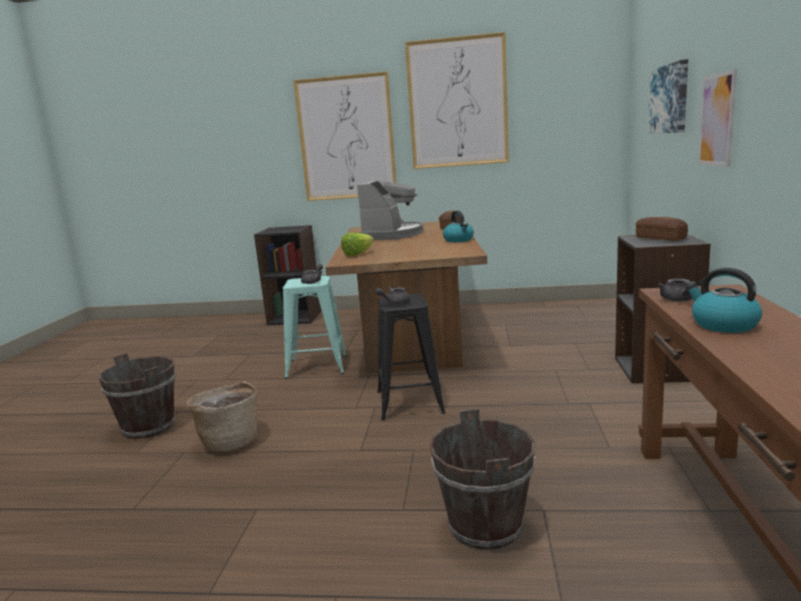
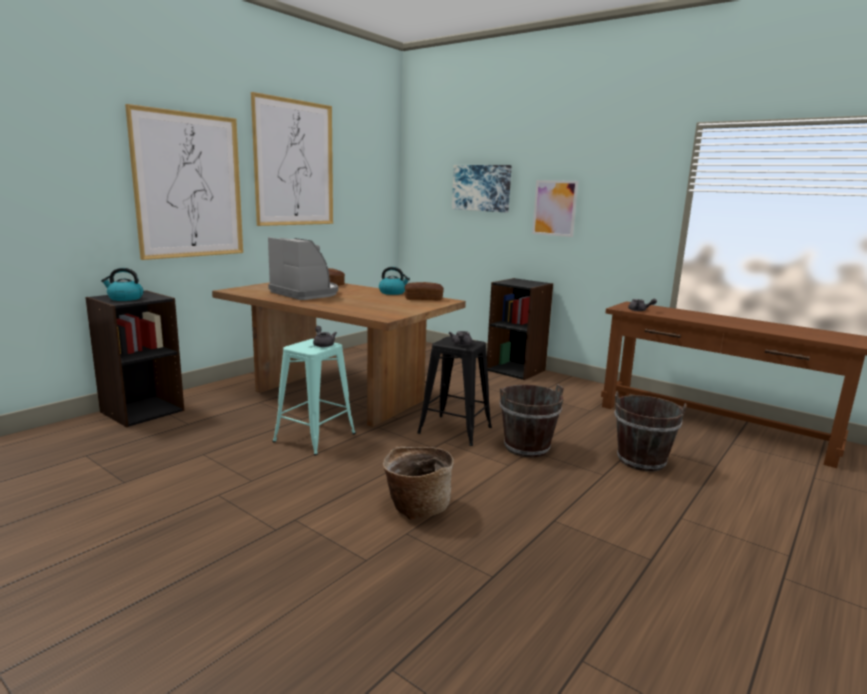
camera: 60 degrees left, 0 degrees up
brown bucket [99,353,175,439] -> brown bucket moved to [500,384,564,458]
lettuce [341,233,374,256] -> none
bread [636,217,688,241] -> bread moved to [405,282,444,300]
kettle [686,268,762,333] -> kettle moved to [101,268,143,301]

